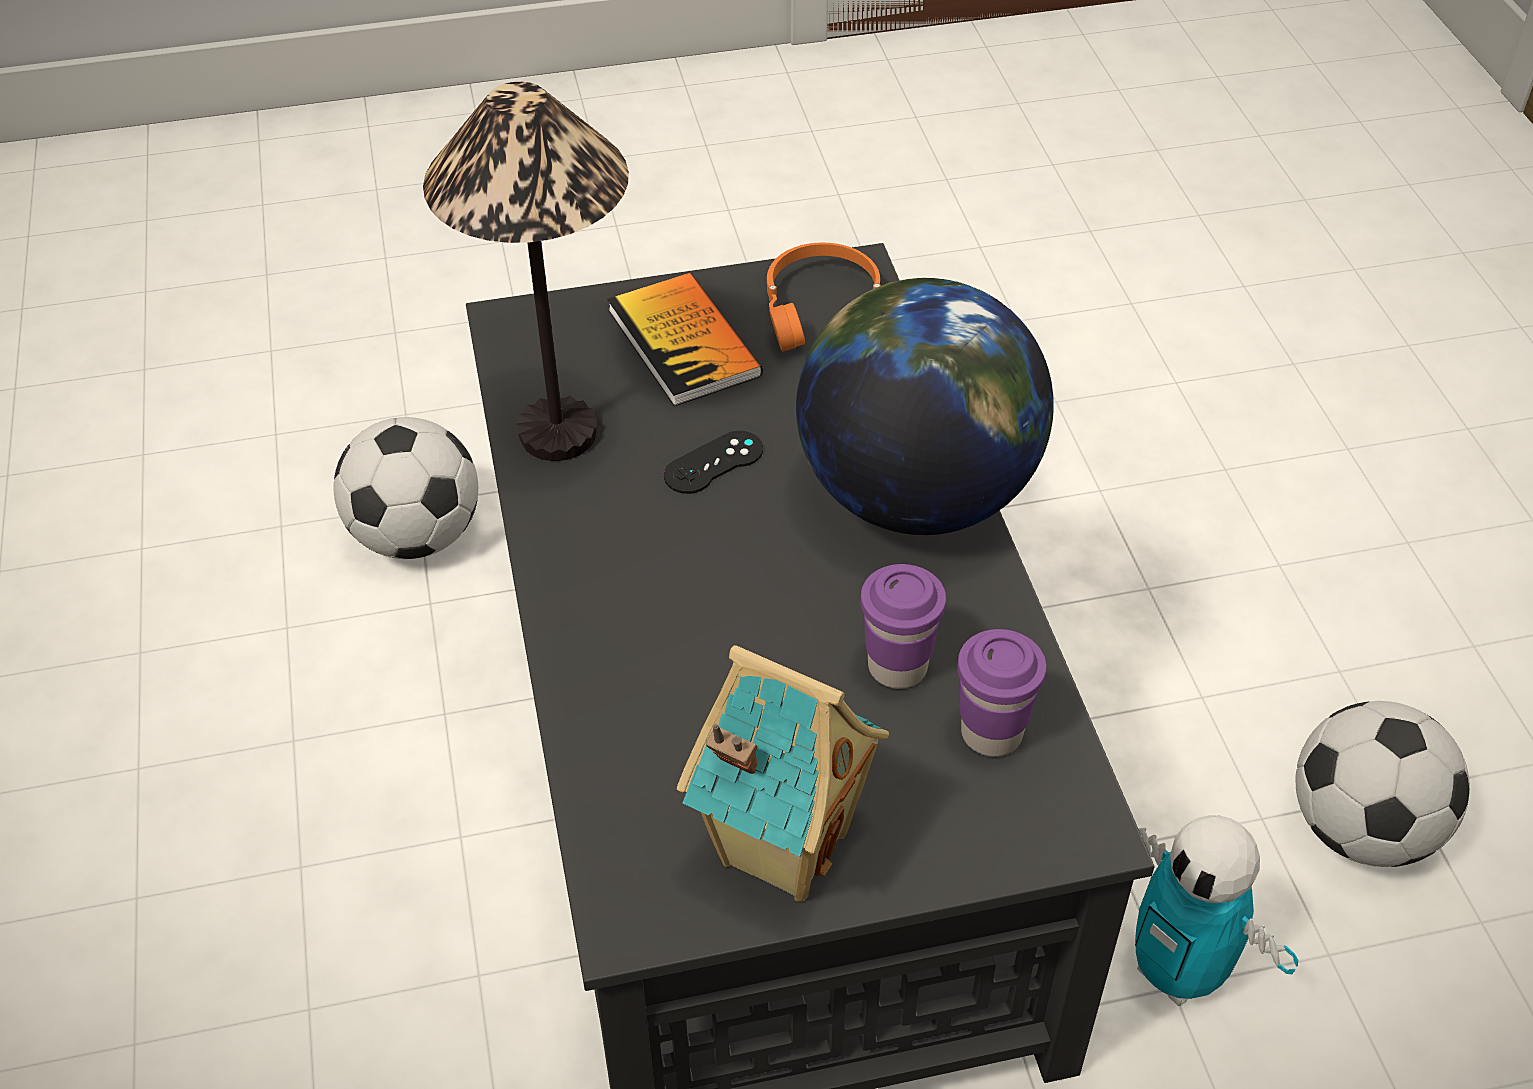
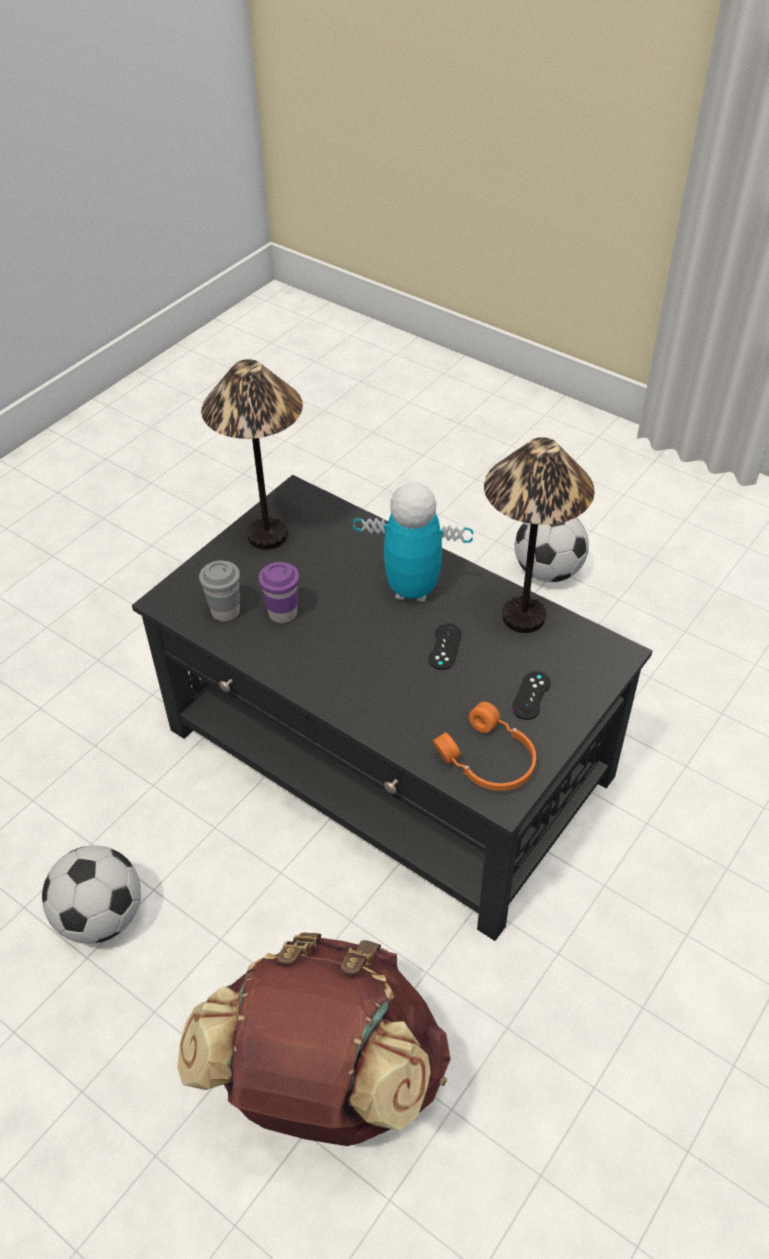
camera: 140 degrees right, 0 degrees up
football [333,417,478,559] -> football moved to [515,518,589,582]
book [607,273,763,406] -> black game controller [512,671,551,720]
toy house [677,645,889,902] -> table lamp [201,359,303,550]
globe [796,278,1054,535] -> none
purple cup [957,629,1047,757] -> grey cup [199,560,240,622]
toy robot [1135,815,1298,1006] -> toy robot moved to [353,483,473,602]
none -> brown backpack [177,933,451,1146]

